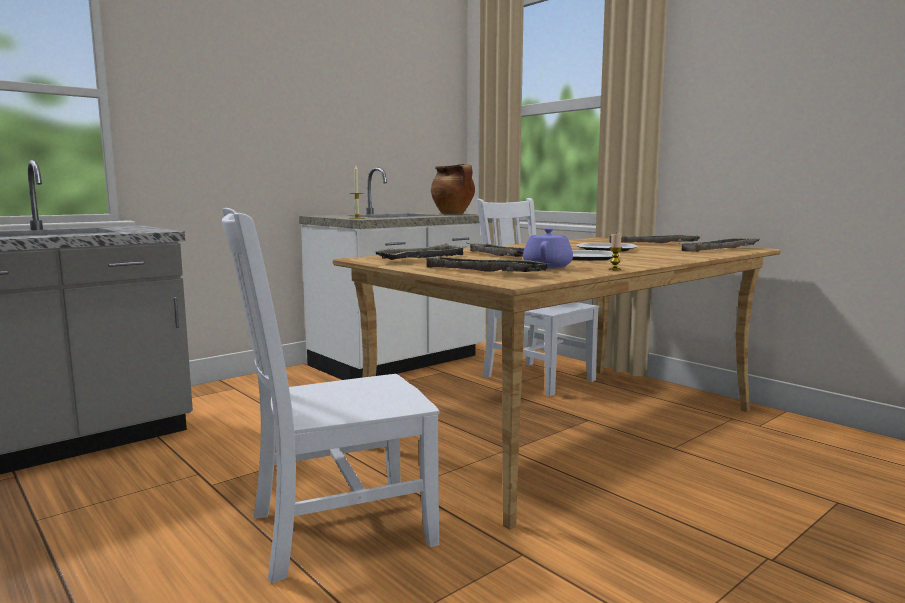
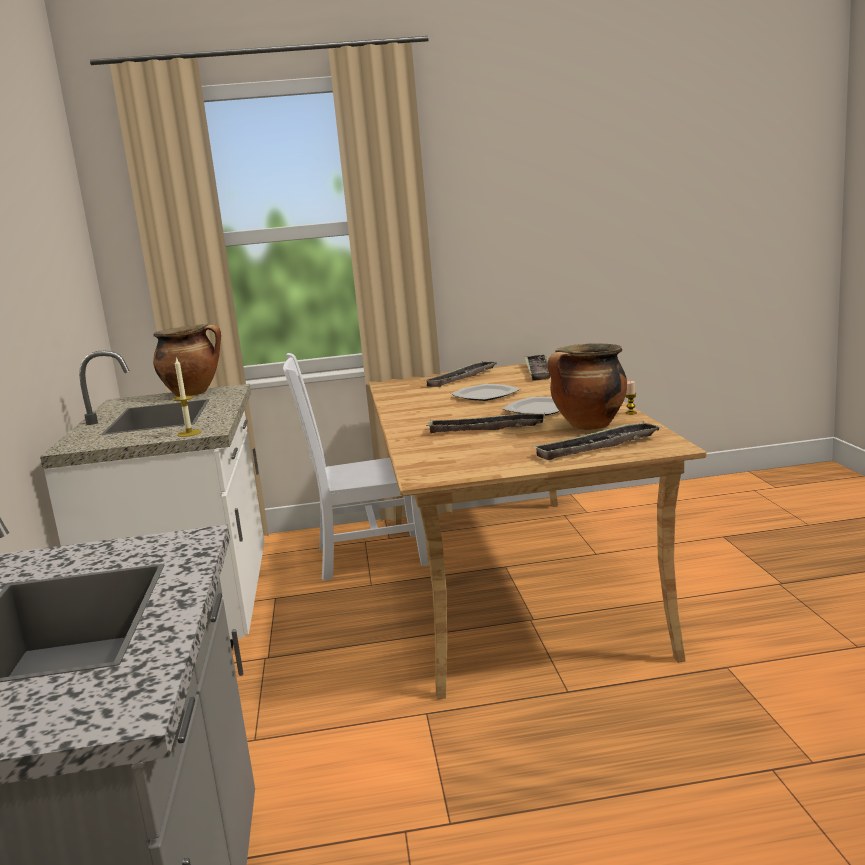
camera: 55 degrees left, 5 degrees up
white chair [222,208,440,584] -> none
tray [374,244,464,260] -> none
purple teapot [523,228,573,269] -> cooking pot [548,343,627,430]

